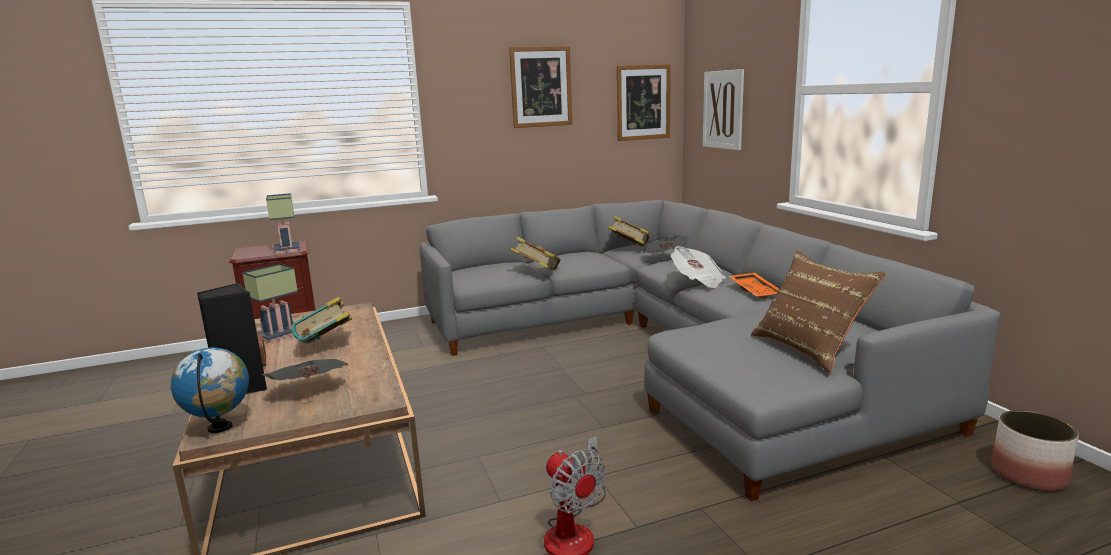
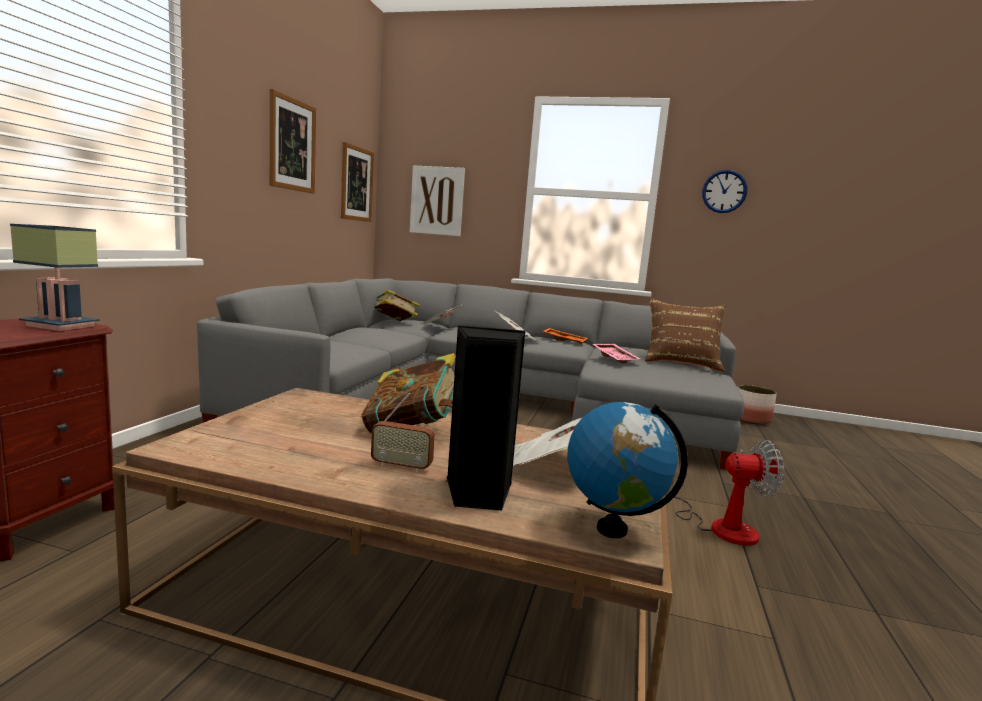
camera: 55 degrees left, 5 degrees down
table lamp [242,264,298,342] -> none
book [510,237,560,271] -> none
none -> pink tray [593,344,640,363]
none -> wall clock [702,170,747,213]

